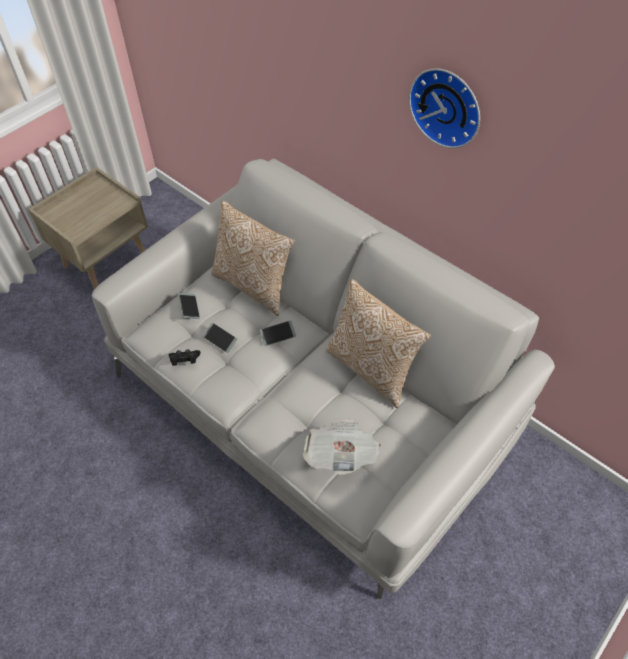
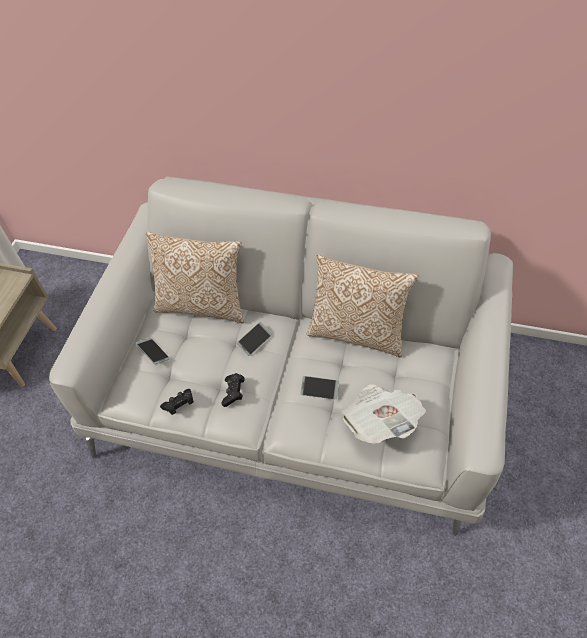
camera: 25 degrees left, 0 degrees up
phone [203,323,237,353] -> phone moved to [300,376,339,400]
wall clock [409,68,480,148] -> none
none -> black game controller [222,373,244,407]

